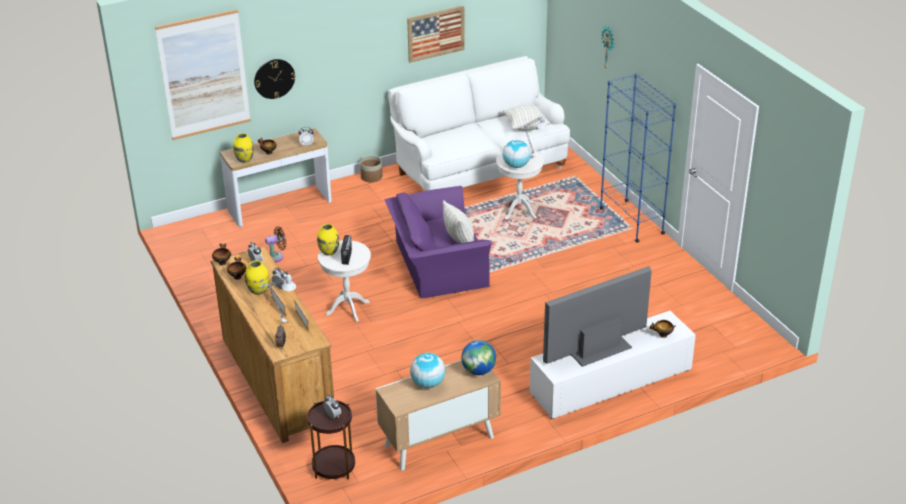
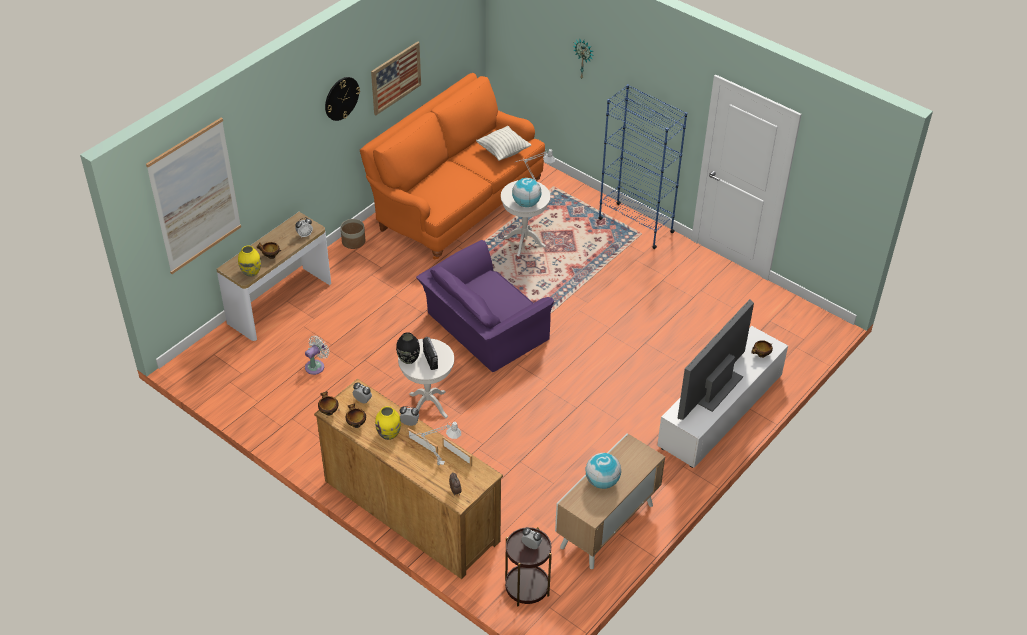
camera: 25 degrees left, 10 degrees up
wall clock [254,59,295,99] -> wall clock moved to [325,77,360,121]
brown fan [265,226,287,262] -> white fan [305,335,329,375]
yellow vase [317,224,339,256] -> black vase [396,332,420,364]
white sofa [388,56,570,191] -> orange sofa [360,73,545,259]
pillow [443,200,474,243] -> none
globe [461,340,496,375] -> none

